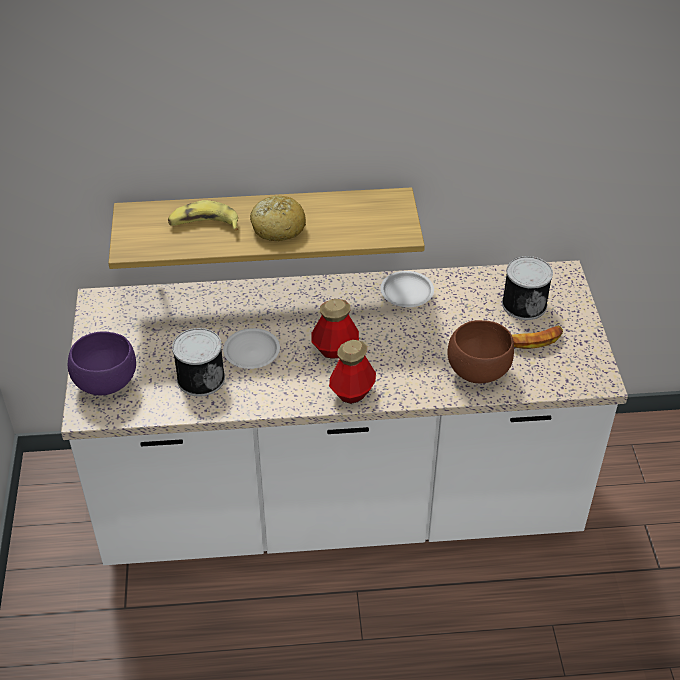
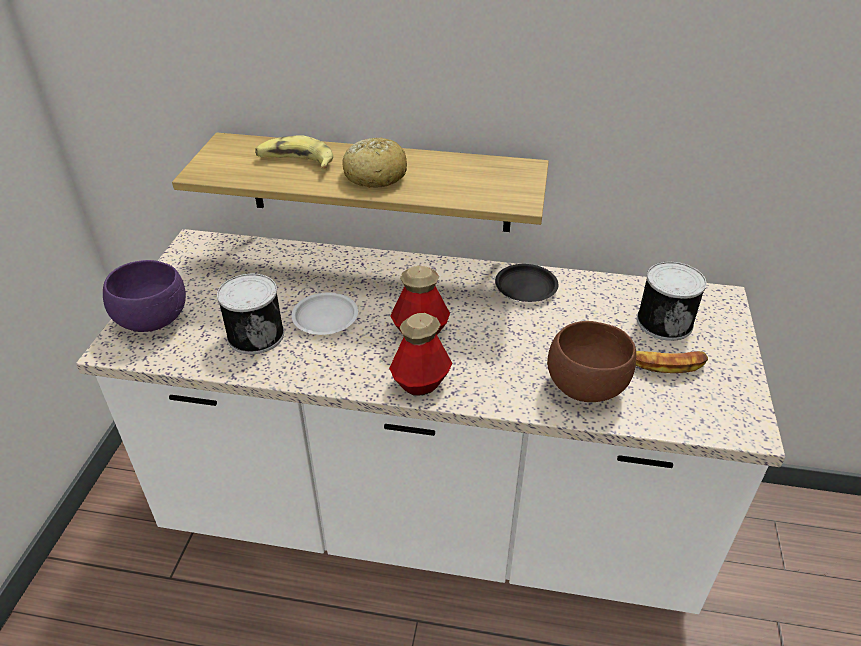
camera: 15 degrees right, 5 degrees down
white plate [380,271,434,307] -> black plate [495,264,558,302]

